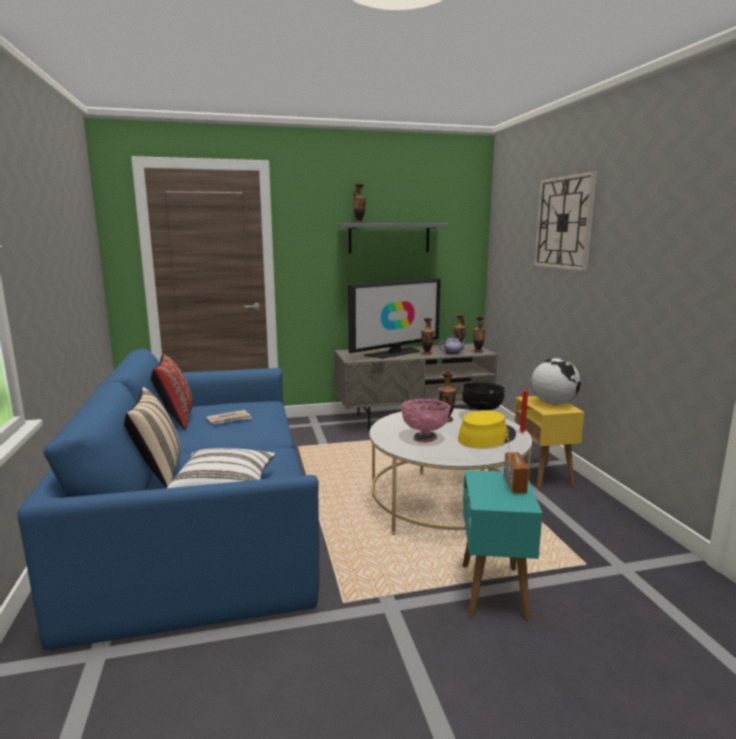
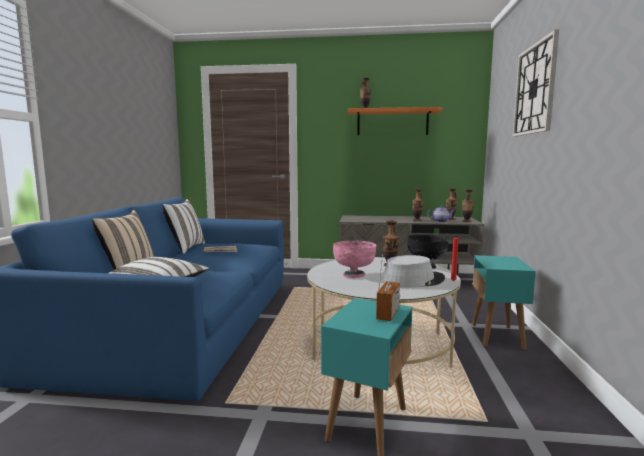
camera: 20 degrees right, 5 degrees down
red pillow [151,354,192,430] -> white pillow [162,199,205,254]
grey shelf [338,223,448,253] -> orange shelf [348,107,442,135]
television [348,278,441,358] -> none
yellow hat [458,410,516,448] -> grey hat [382,255,445,288]
yellow side table [514,396,585,490] -> turquoise side table [472,255,536,350]
globe [531,358,581,405] -> none

